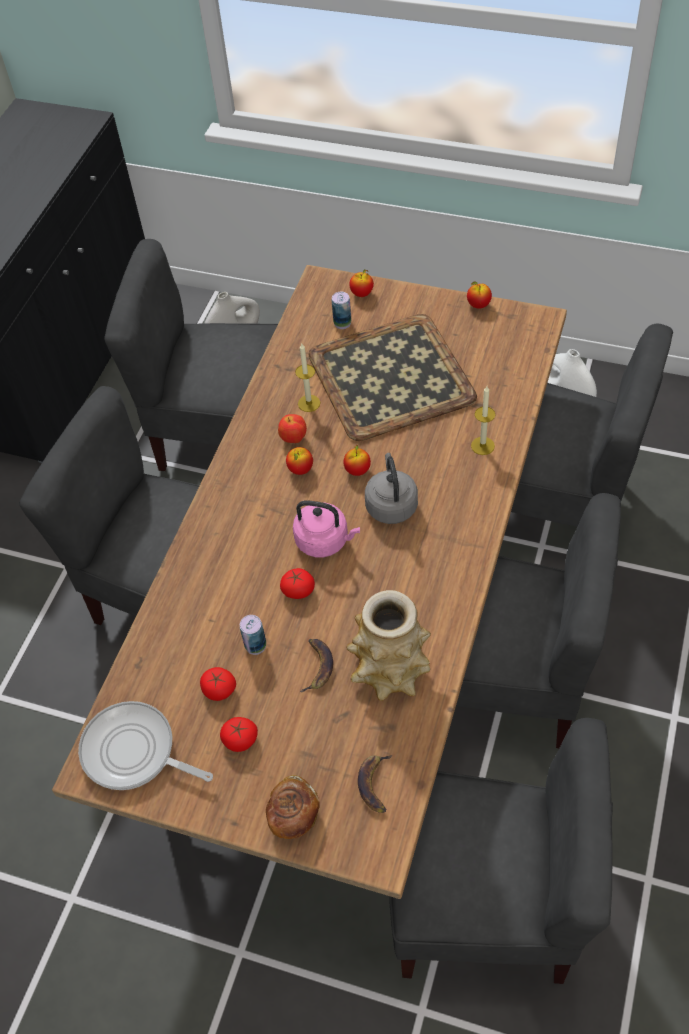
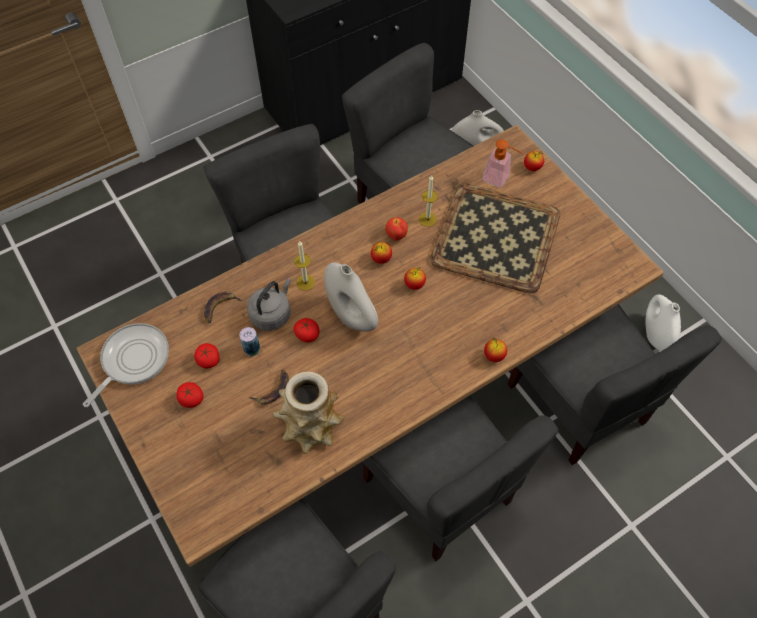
camera: 35 degrees right, 5 degrees up
frying pan [78,701,213,790] -> frying pan turned 60 degrees clockwise [83,323,169,407]
bread [266,775,320,839] -> none
pink kettle [293,500,360,558] -> white vase [324,263,378,332]
can [332,292,351,329] -> soap dispenser [483,140,522,187]
banana [358,755,392,813] -> banana moved to [204,291,243,323]
grey kettle [365,453,418,524] -> grey kettle moved to [247,278,291,331]
apple [467,281,492,309] -> apple moved to [484,338,507,362]
candle [471,386,496,455] -> candle moved to [294,241,315,291]

